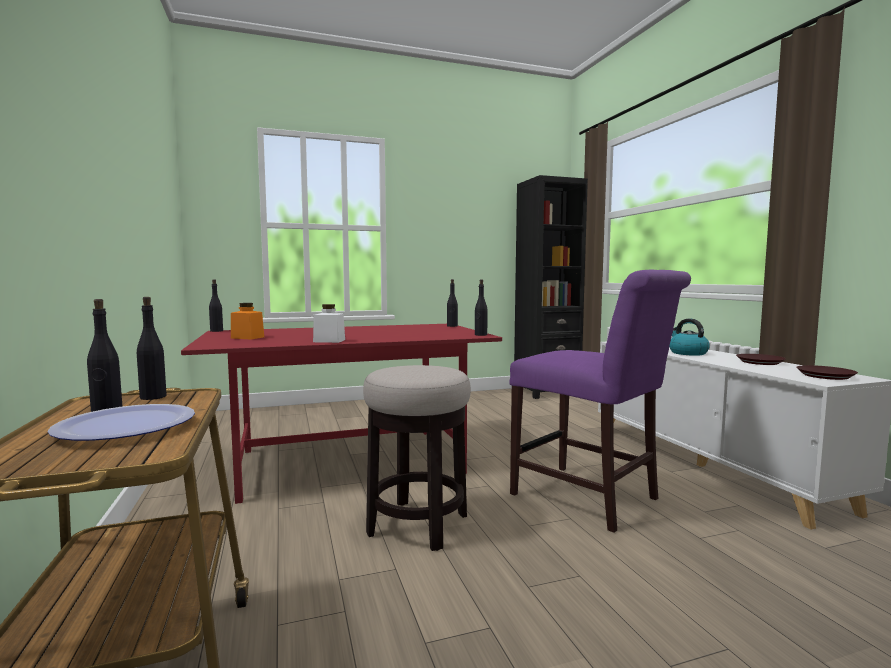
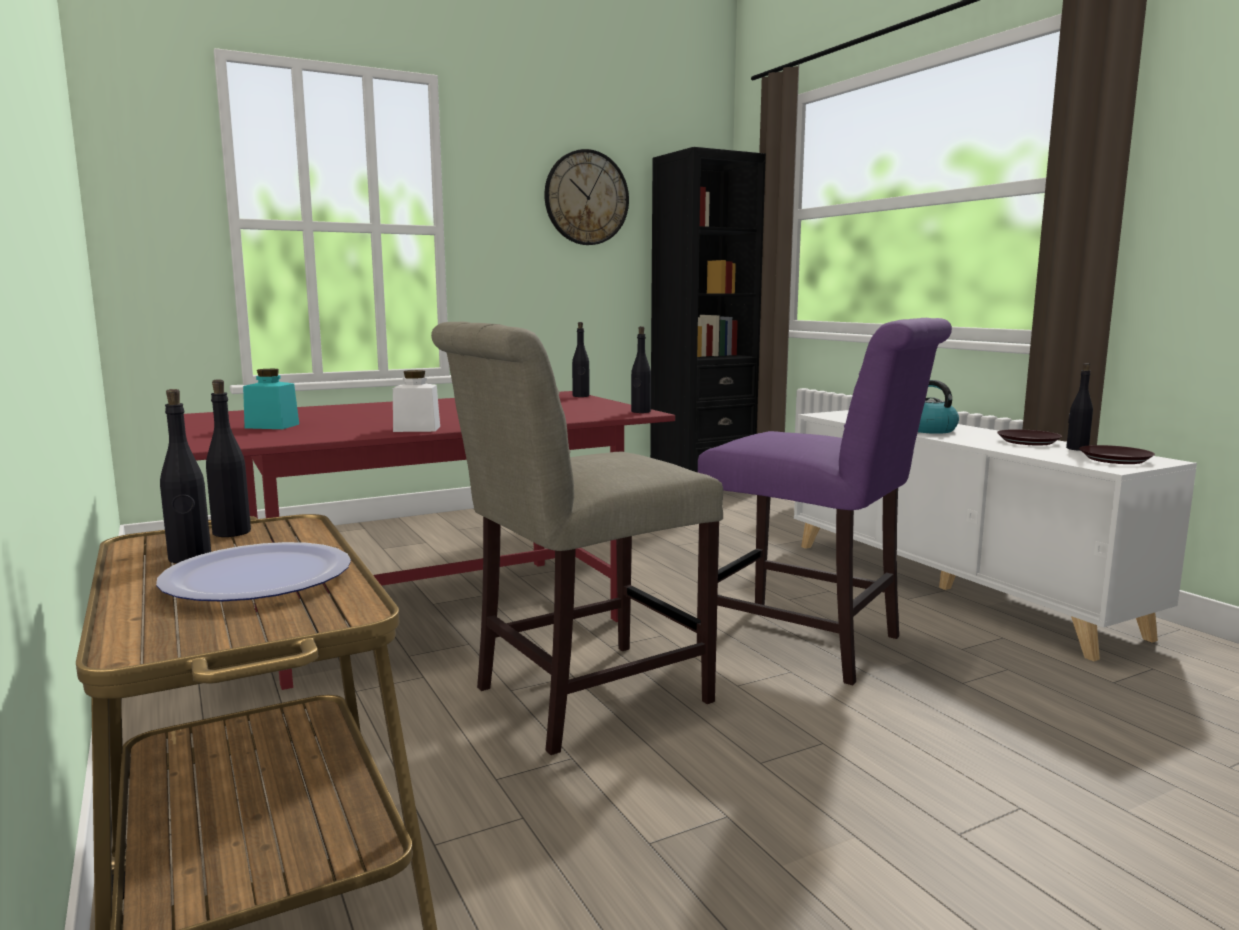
camera: 10 degrees left, 5 degrees up
black bottle [209,279,223,332] -> black bottle moved to [1066,363,1093,451]
orange jar [231,303,264,339] -> turquoise jar [243,369,299,429]
stool [363,365,471,551] -> beige chair [431,322,723,755]
none -> wall clock [544,149,629,245]

